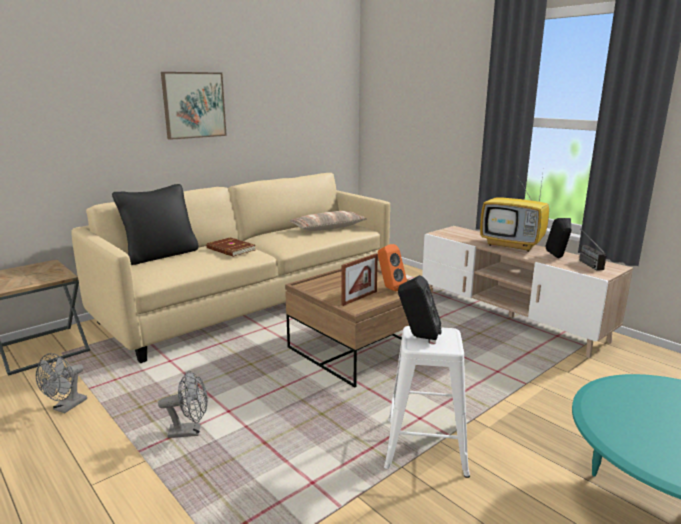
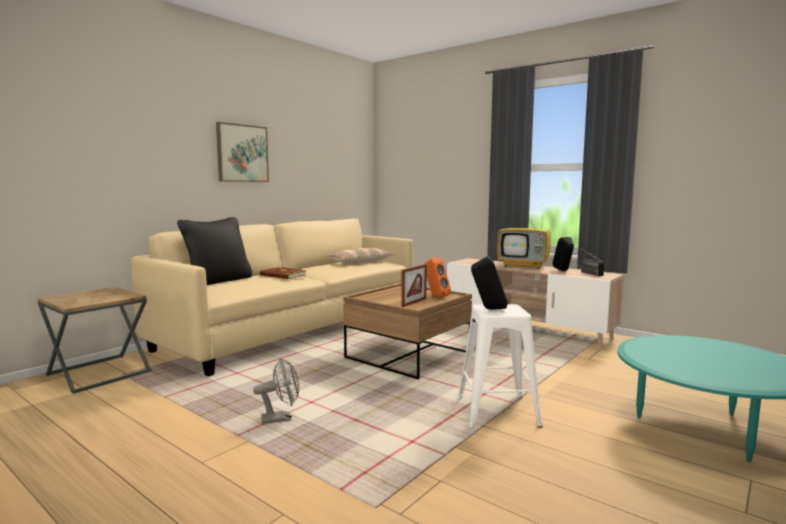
camera: 10 degrees left, 10 degrees down
grey fan [36,353,87,413] -> none

